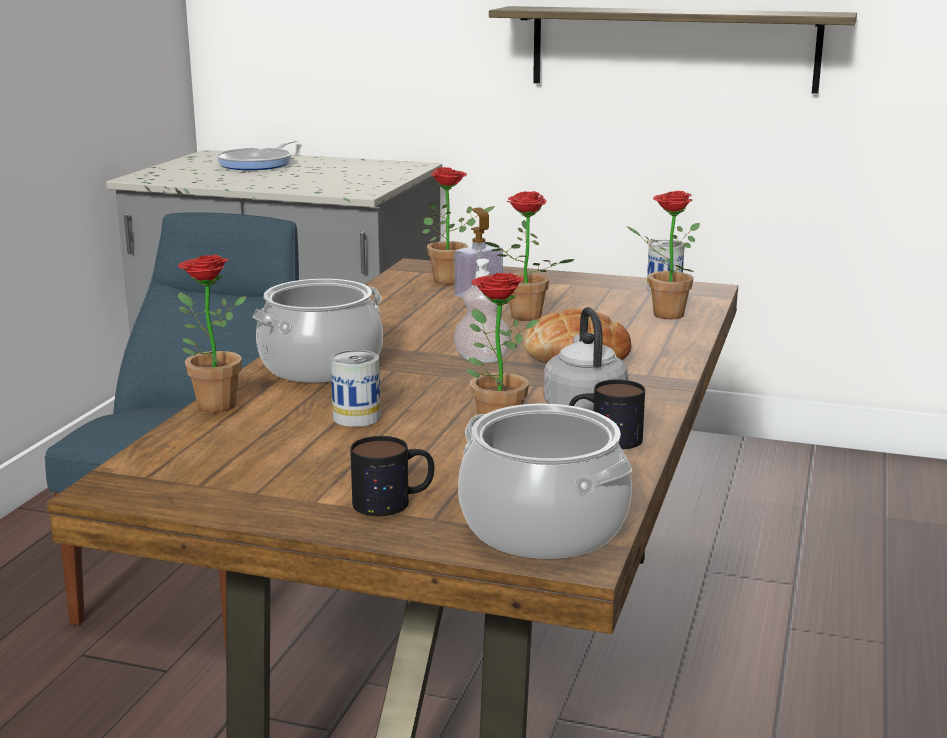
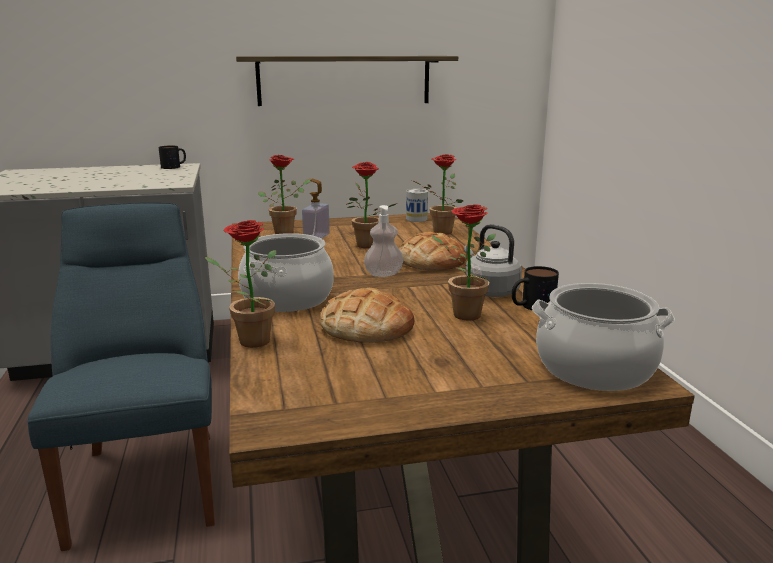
camera: 30 degrees left, 0 degrees up
frying pan [216,140,297,170] -> none
can [331,350,381,427] -> bread [320,288,414,343]
mug [350,436,434,516] -> mug moved to [158,146,186,169]

